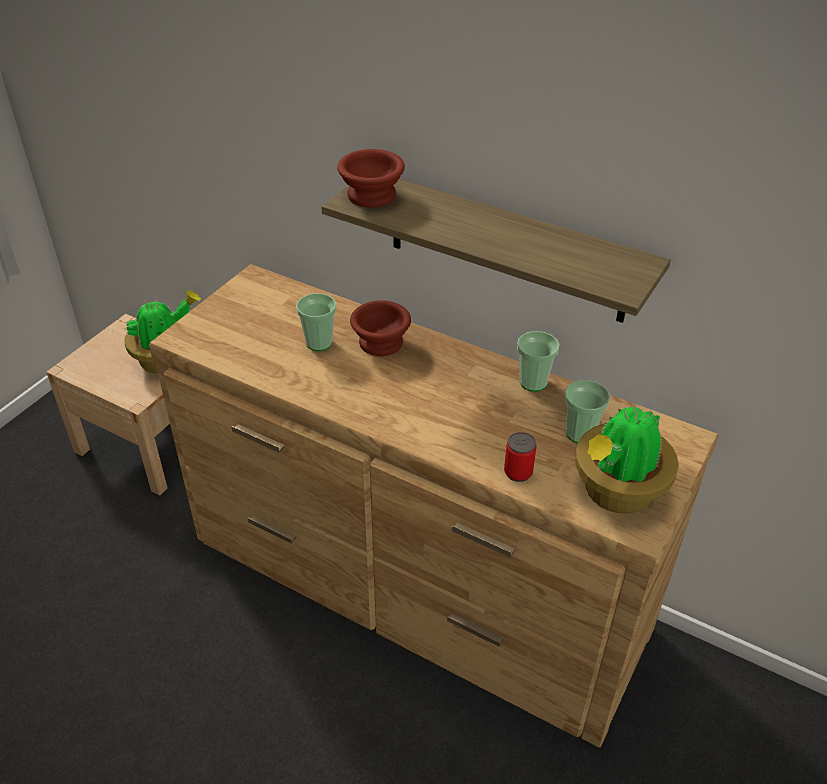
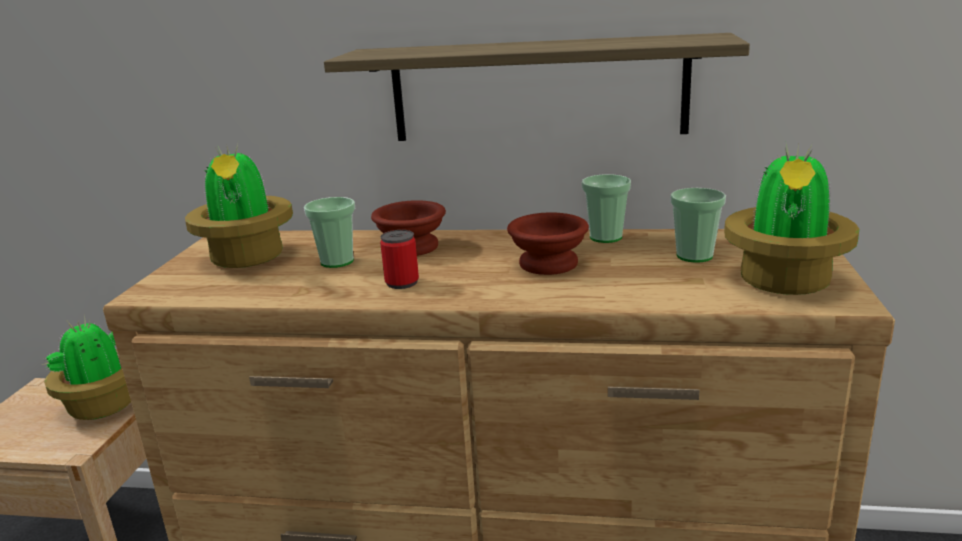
camera: 20 degrees left, 20 degrees down
brown bowl [337,149,405,208] -> brown bowl moved to [507,213,589,275]
can [504,432,537,482] -> can moved to [380,230,419,289]
none -> potted plant [185,144,293,268]

